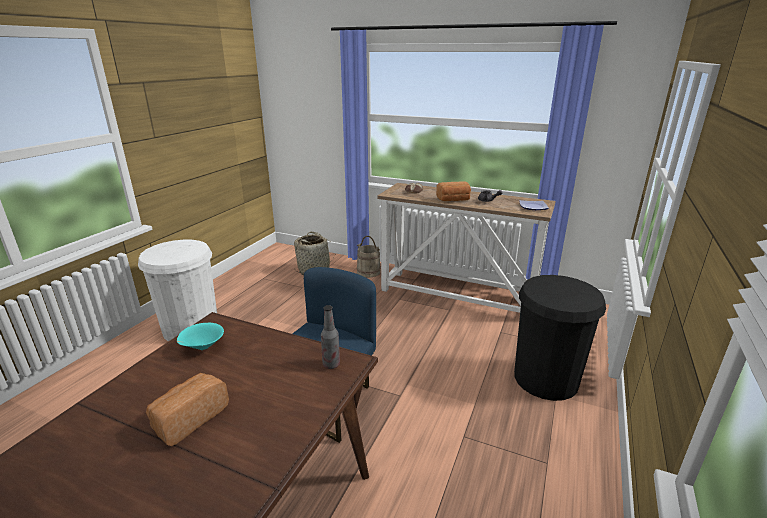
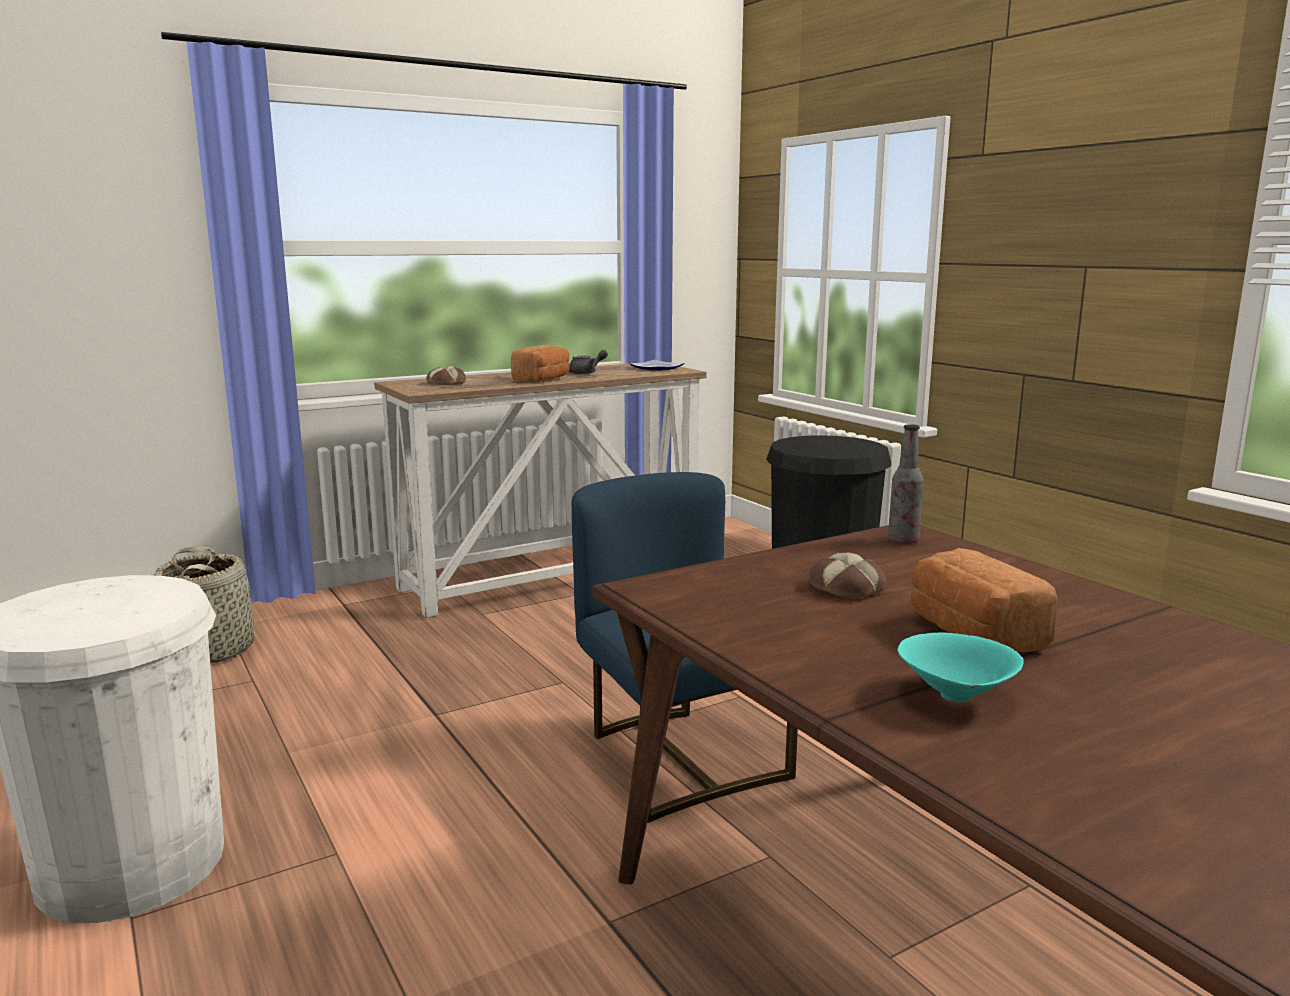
camera: 55 degrees left, 10 degrees down
turquoise bowl [177,323,224,350] -> turquoise bowl moved to [897,632,1024,703]
beige bucket [357,236,381,278] -> none
none -> bread [809,553,886,598]

